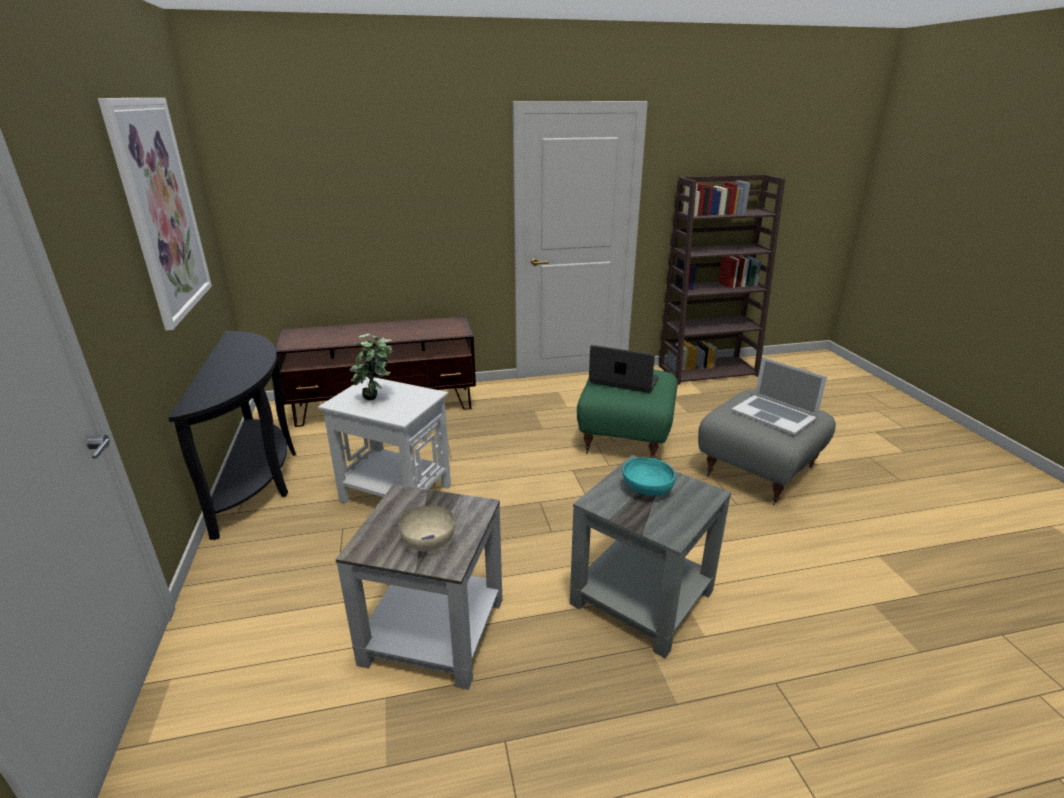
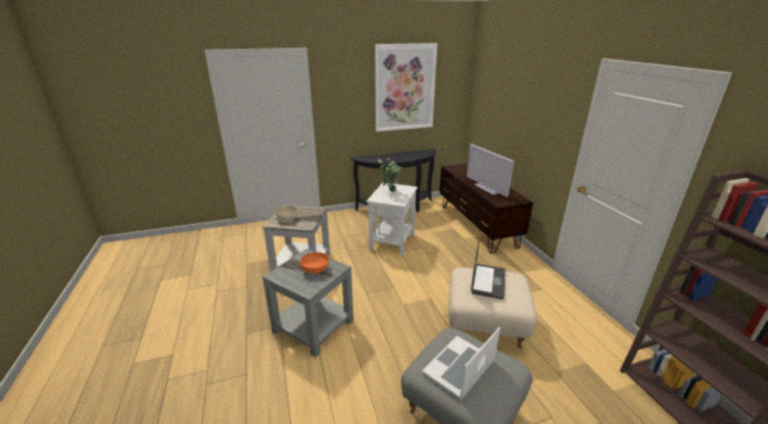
camera: 85 degrees right, 0 degrees up
green ottoman [577,370,678,458] -> beige ottoman [448,268,537,348]
turquoise bowl [622,457,675,496] -> orange bowl [300,252,329,274]
none -> television [467,144,514,197]

